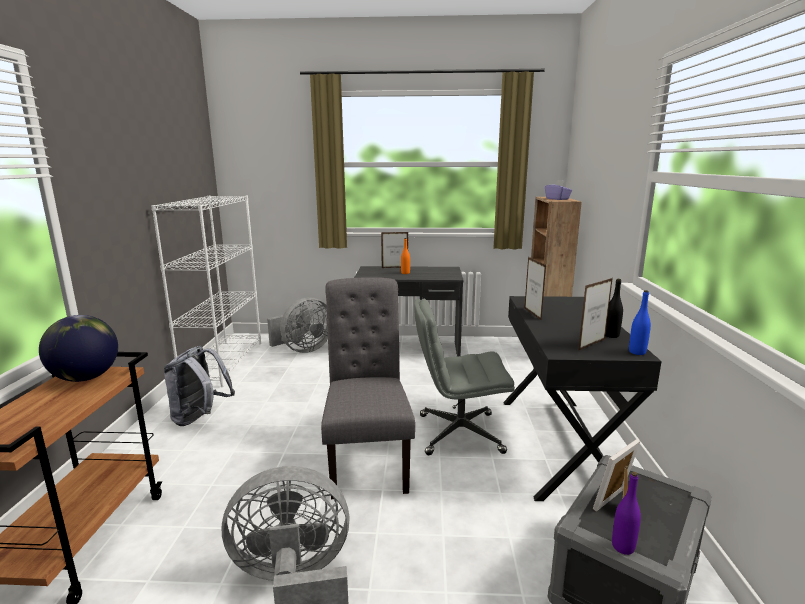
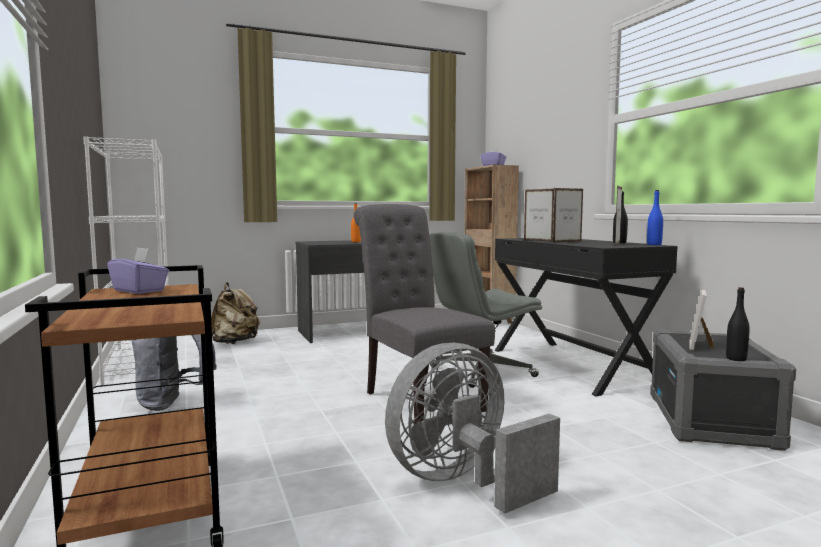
camera: 25 degrees left, 10 degrees down
globe [39,315,118,382] -> purple tissue box [107,248,169,294]
grey fan [267,297,328,353] -> beige backpack [211,282,260,344]
picture frame [381,232,408,268] -> picture frame moved to [553,188,583,243]
purple bottle [612,472,641,555] -> black bottle [726,287,750,361]

